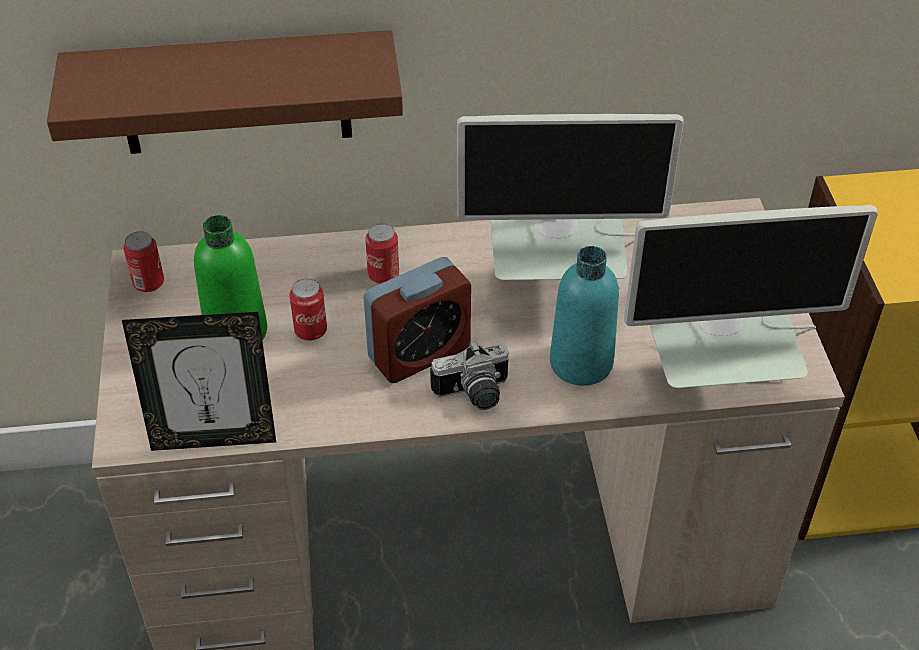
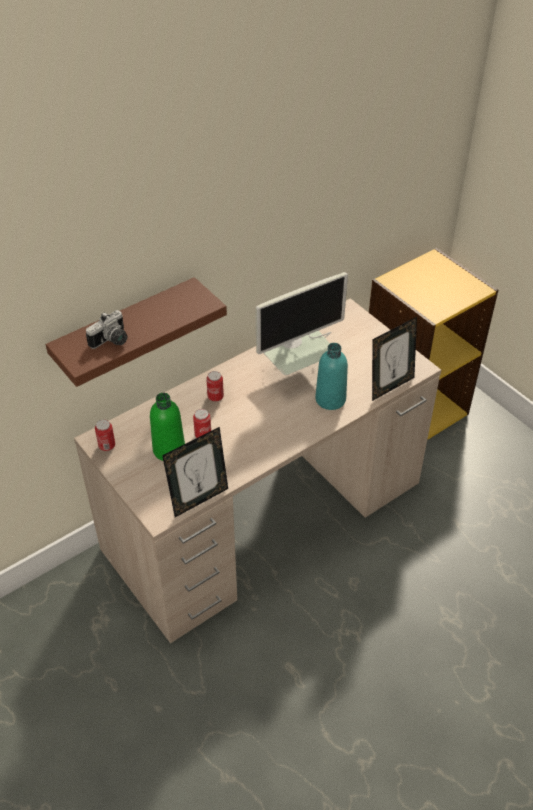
camera: 30 degrees left, 0 degrees up
alarm clock [363,257,471,383] -> none
camera [430,341,509,410] -> camera moved to [86,310,127,349]
monitor [624,205,878,388] -> picture frame [372,317,417,401]

